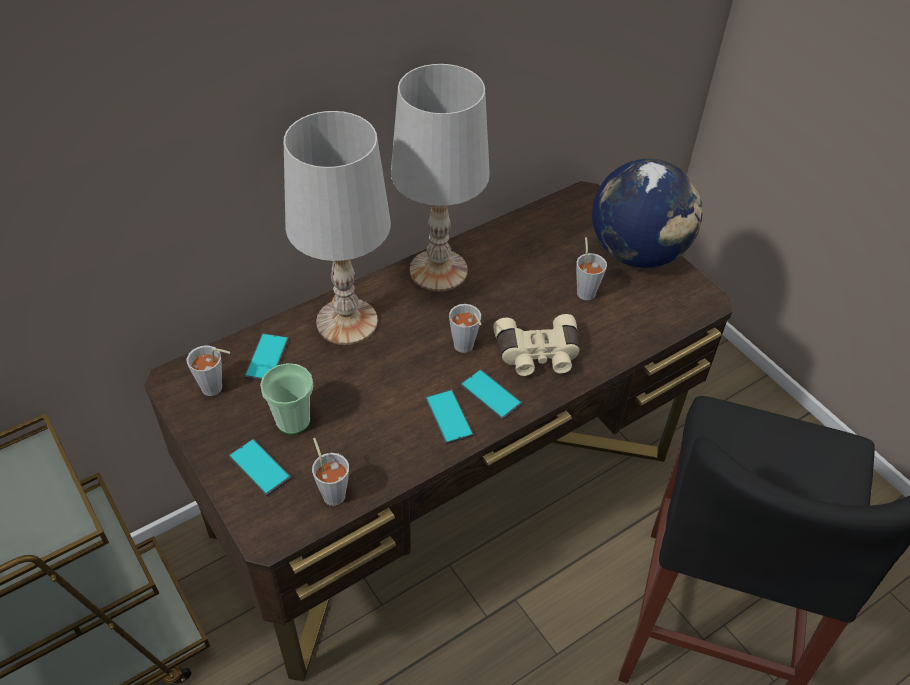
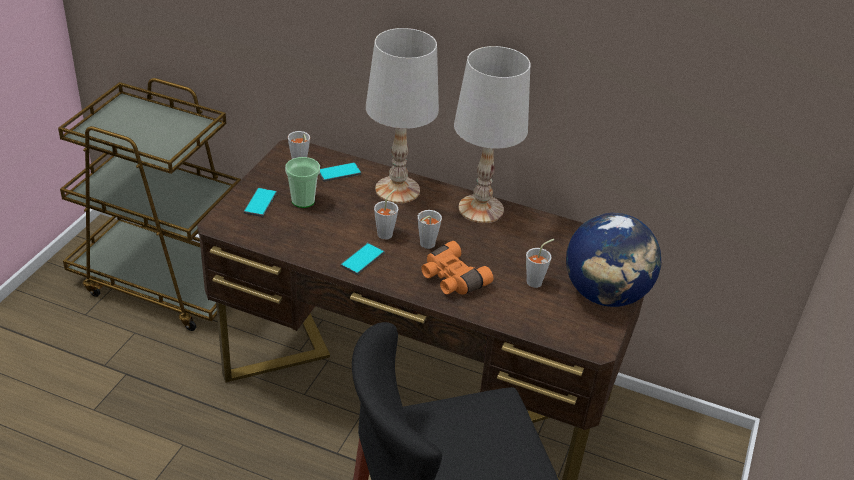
camera: 55 degrees right, 10 degrees down
grey cup [312,438,349,506] -> grey cup moved to [374,189,398,240]
phone [461,369,522,420] -> none
beige binoculars [493,314,579,376] -> orange binoculars [421,241,493,294]

